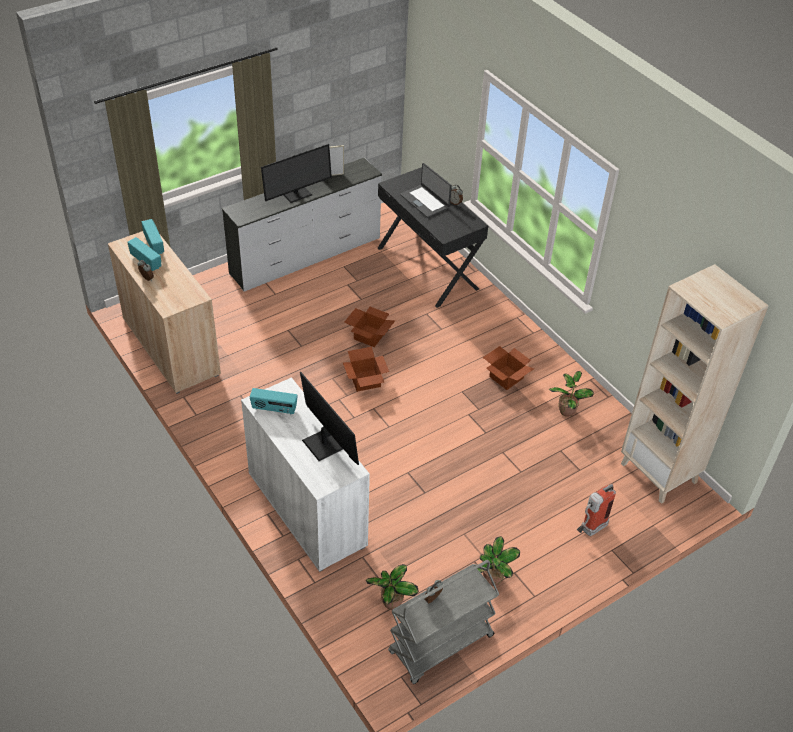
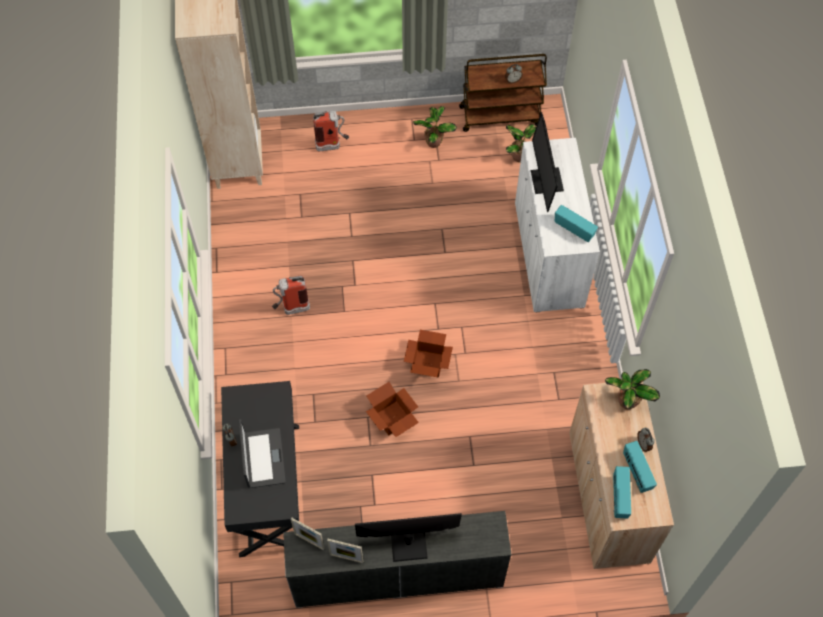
camera: 150 degrees left, 15 degrees up
grey cart [388,560,499,684] -> brown cart [459,54,547,132]
cardboard box [483,346,534,390] -> fire extinguisher [272,276,310,315]
potted plant [549,371,594,417] -> potted plant moved to [605,369,660,409]
none -> picture frame [291,518,325,550]

